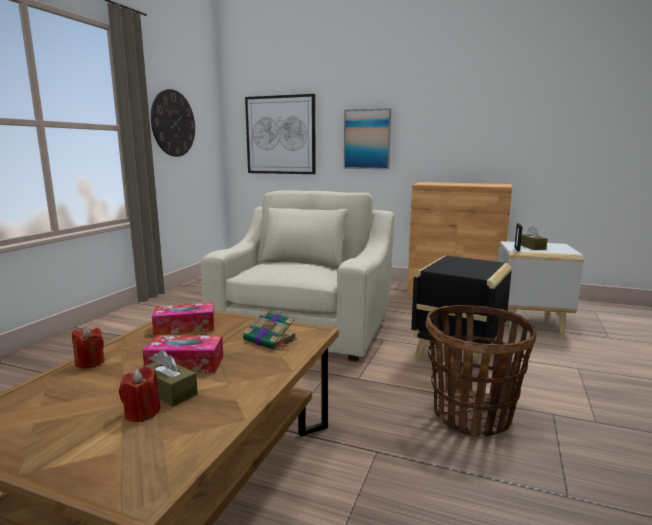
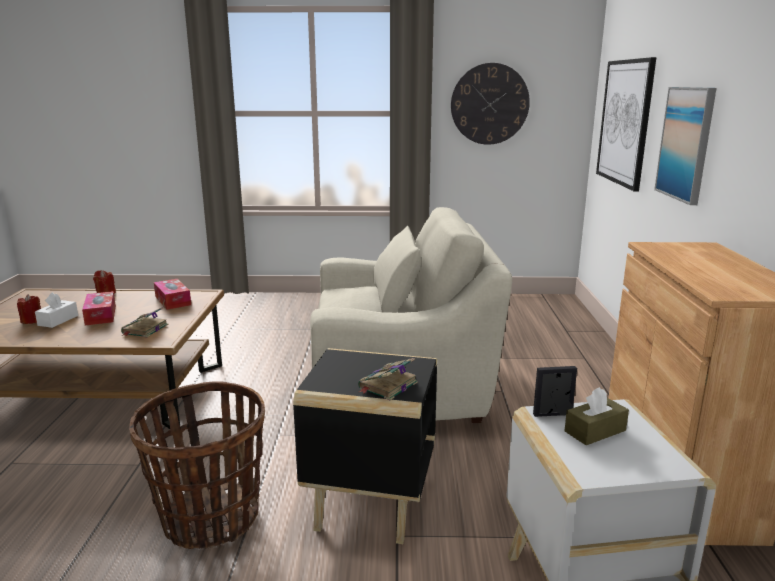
camera: 70 degrees right, 5 degrees up
brown tissue box [139,350,198,407] -> white tissue box [35,292,78,328]
none -> book [358,358,418,400]

